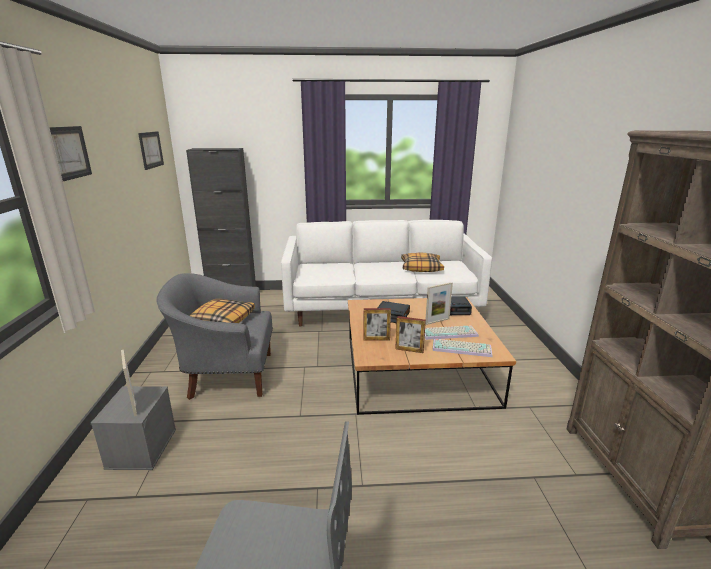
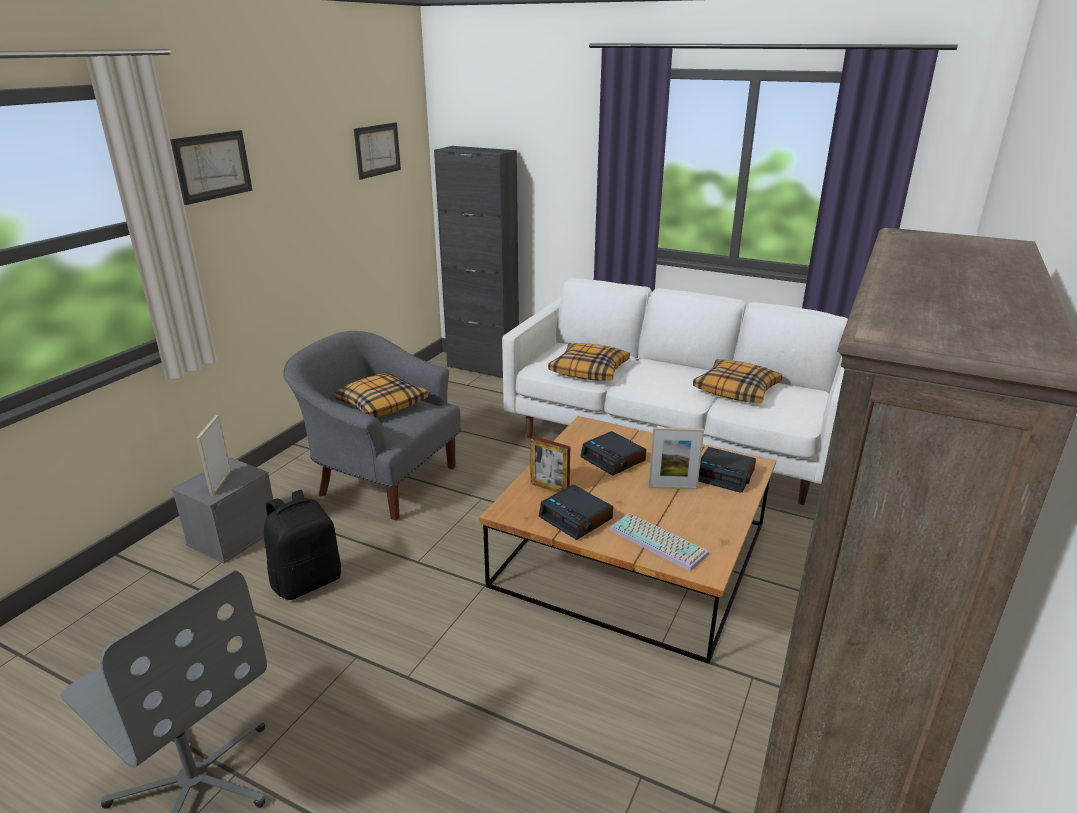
camera: 30 degrees right, 5 degrees up
picture frame [395,316,426,353] -> alarm clock [539,485,613,540]
keyboard [425,325,479,340] -> none
none -> black backpack [264,490,341,600]
none -> pillow [548,343,630,381]

